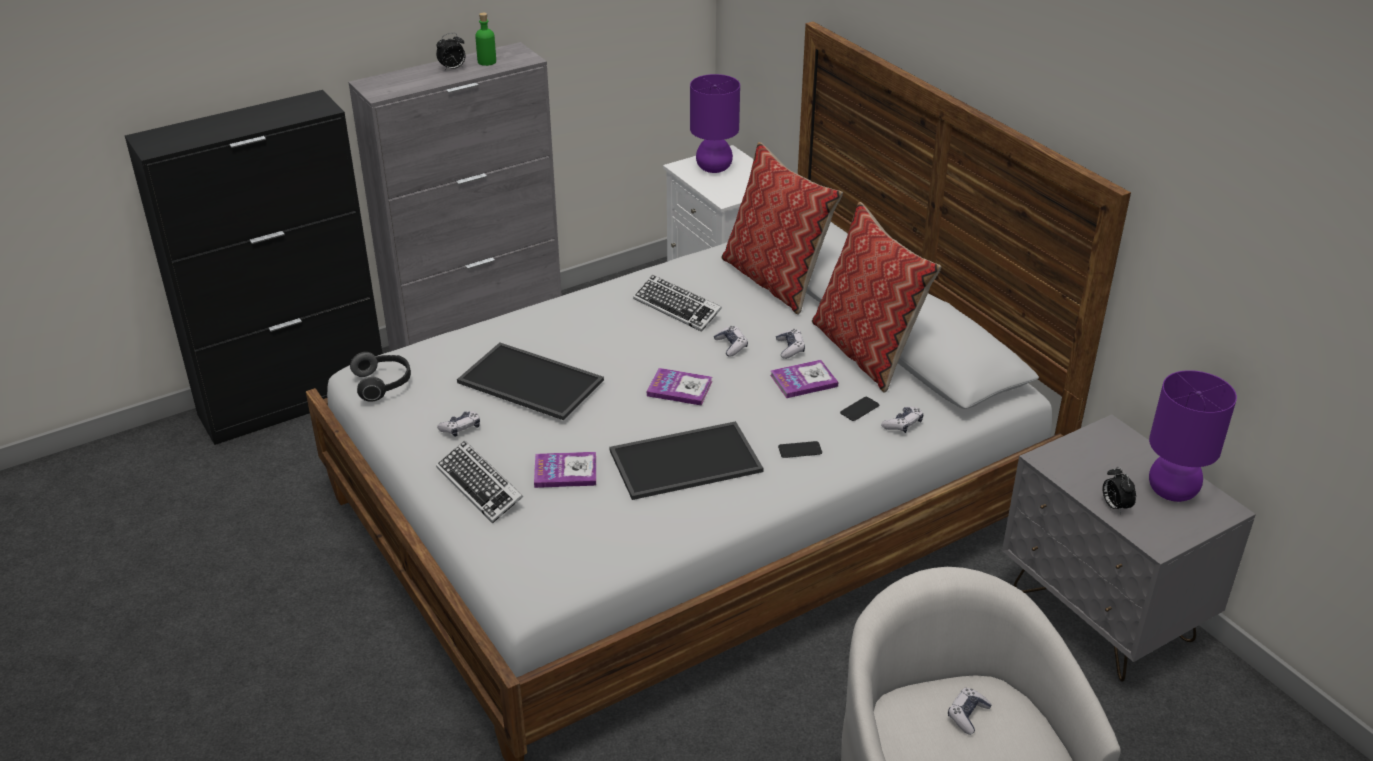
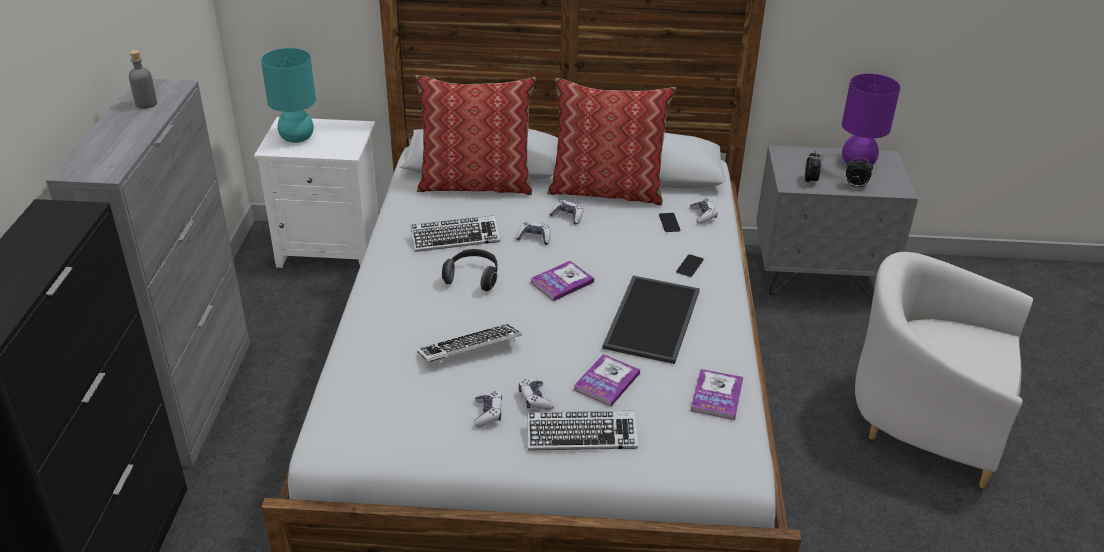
camera: 55 degrees left, 0 degrees up
headphones [350,352,411,402] -> headphones moved to [442,249,497,291]
alarm clock [436,33,466,70] -> alarm clock moved to [805,151,821,186]
tray [457,343,604,420] -> keyboard [417,324,522,363]
green bottle [475,13,496,66] -> grey bottle [129,50,157,109]
purple table lamp [690,74,740,173] -> turquoise table lamp [261,48,316,143]
book [770,360,838,398] -> book moved to [691,369,743,420]
game controller [948,688,992,735] -> game controller moved to [519,379,554,410]

